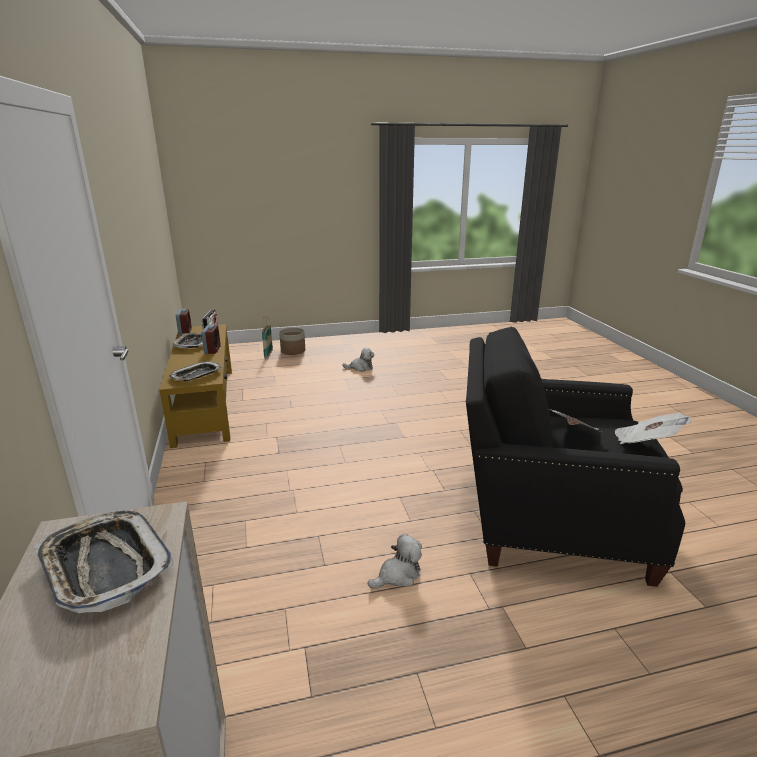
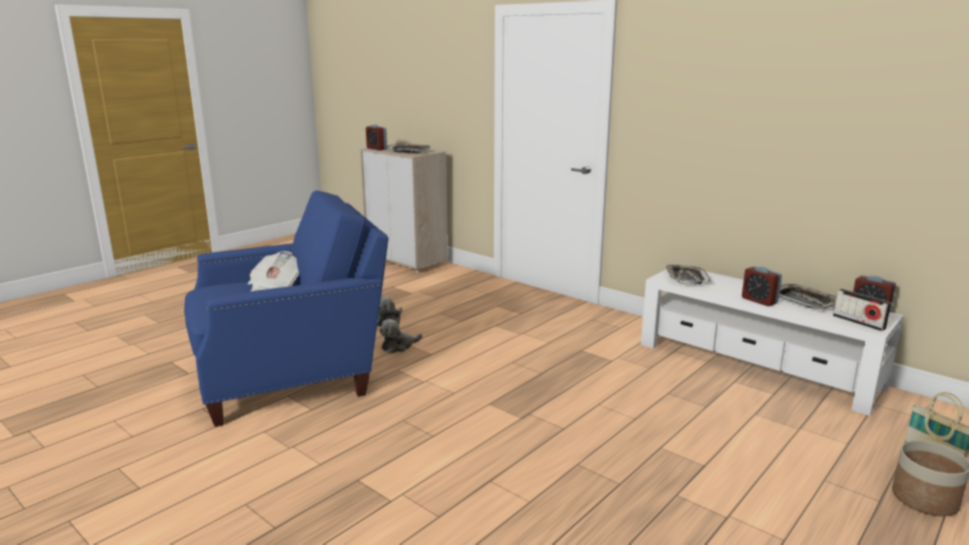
camera: 145 degrees right, 5 degrees down
yellow tv stand [159,324,232,448] -> white tv stand [641,269,904,416]
plush toy [342,347,375,372] -> plush toy moved to [379,319,422,354]
black armchair [466,326,685,587] -> blue armchair [184,190,388,427]
newspaper [615,413,692,444] -> none
none -> alarm clock [366,125,387,150]

